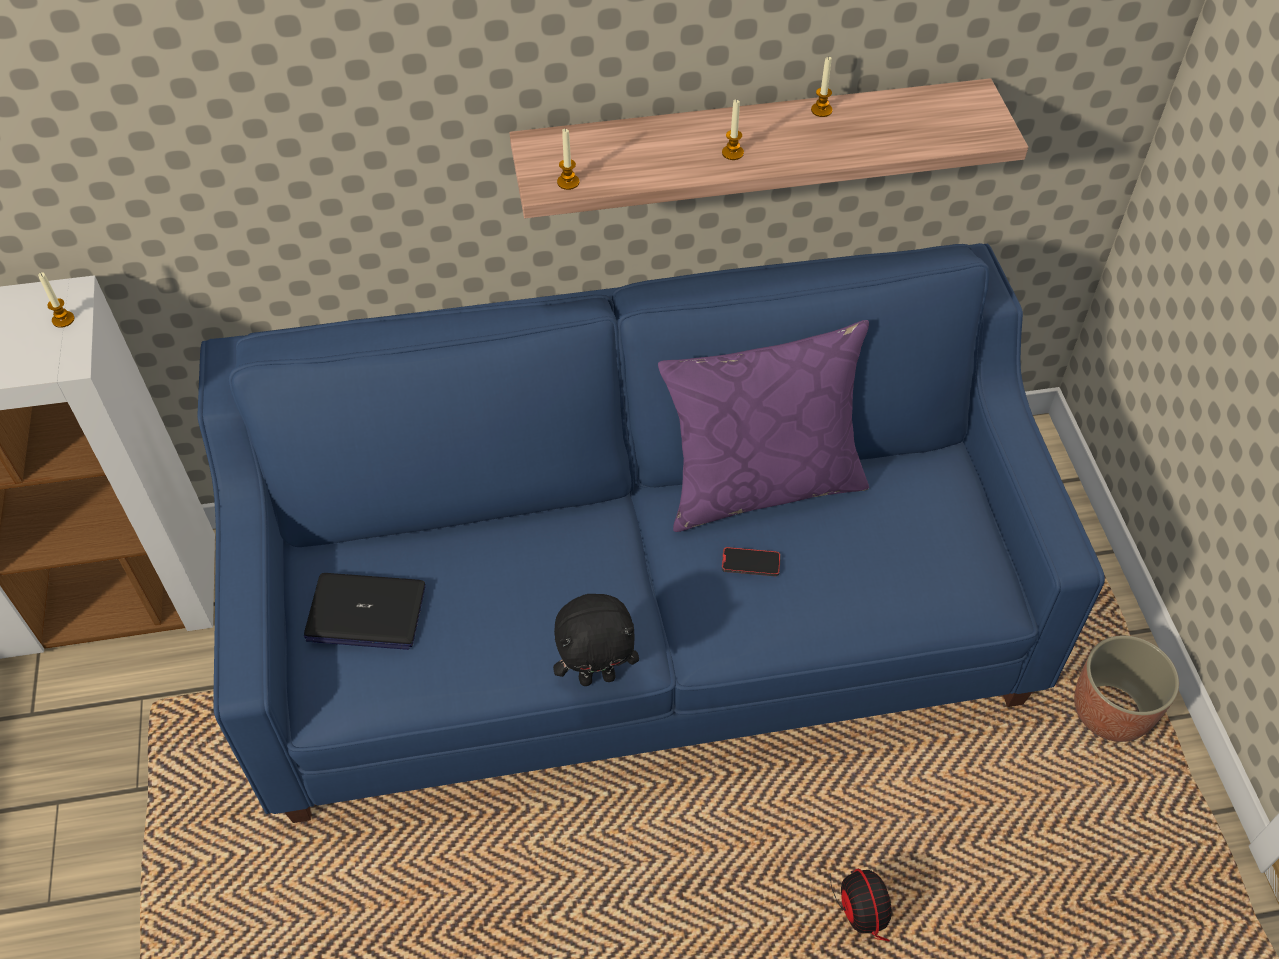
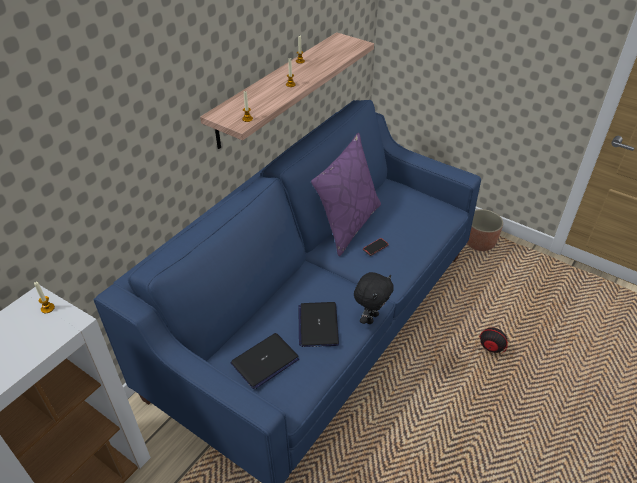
camera: 45 degrees left, 10 degrees down
none -> laptop [298,302,339,347]

